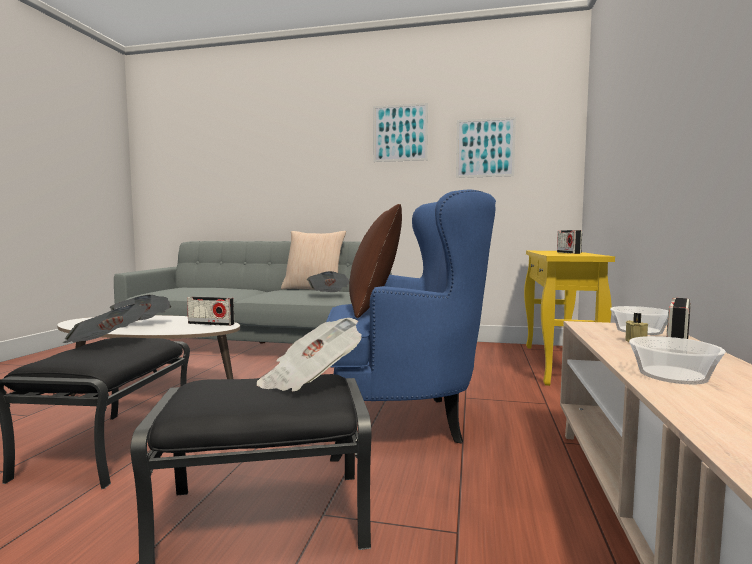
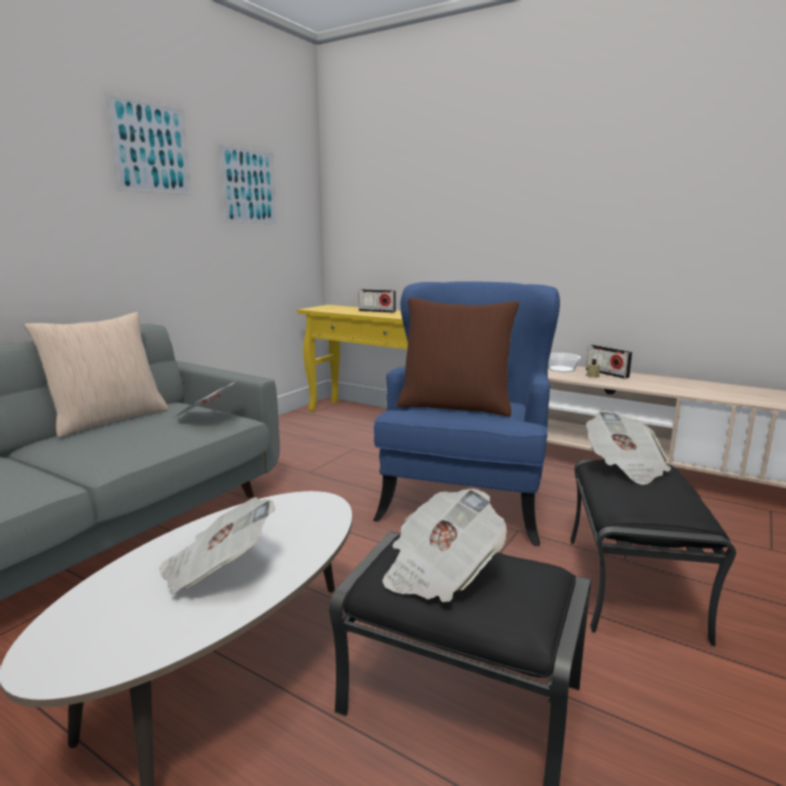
camera: 70 degrees left, 10 degrees up
radio [187,296,234,326] -> none
bowl [629,336,726,384] -> none

